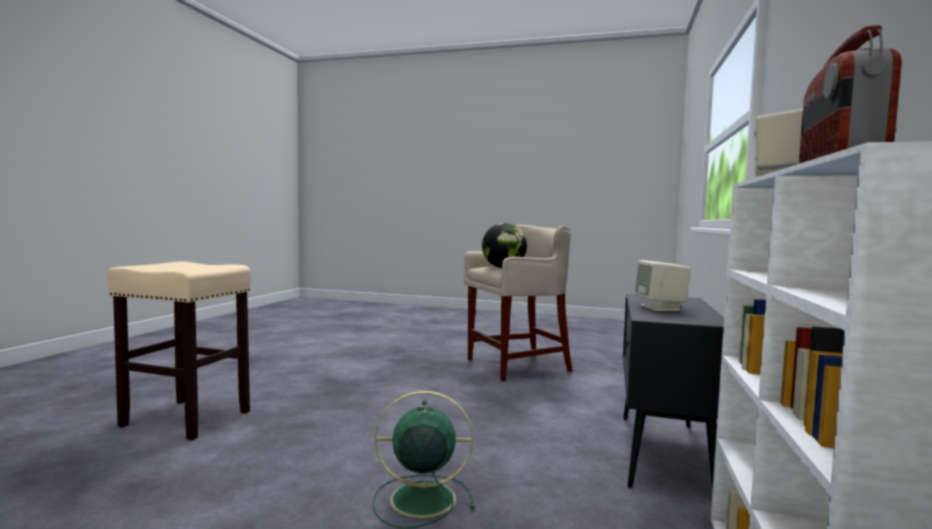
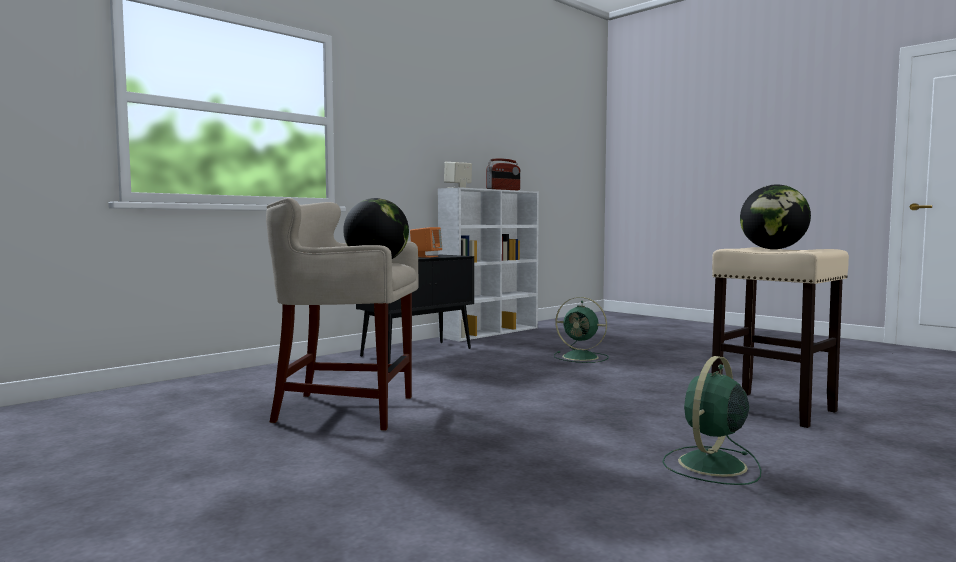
camera: 150 degrees left, 0 degrees up
beige speaker [635,260,691,311] -> orange speaker [410,227,442,258]
none -> green fan [662,356,761,485]
none -> globe [740,184,811,249]

